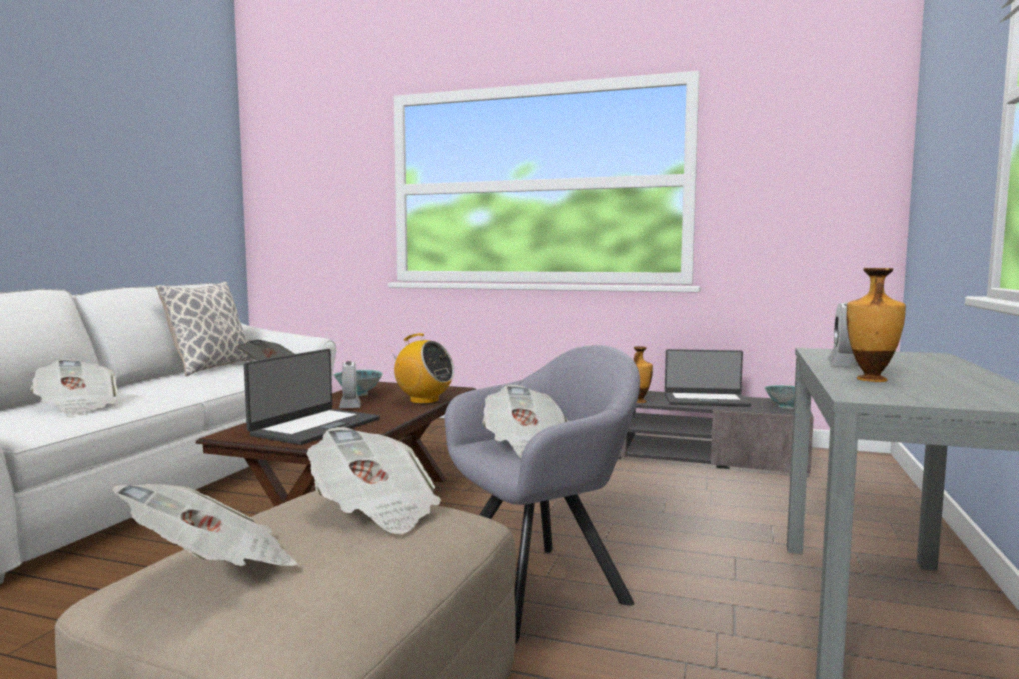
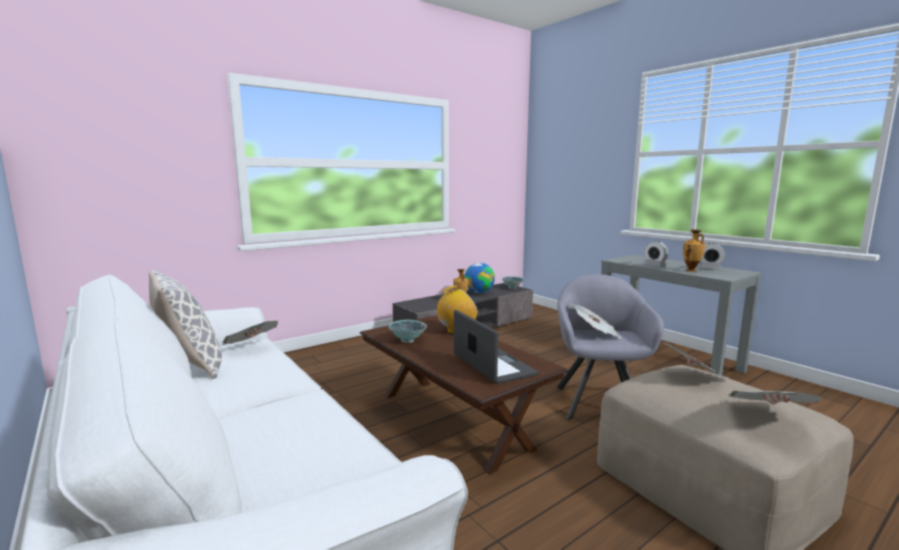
camera: 55 degrees left, 5 degrees up
newspaper [30,359,118,415] -> none
alarm clock [339,361,361,408] -> alarm clock moved to [699,243,725,269]
laptop [665,349,751,407] -> globe [464,263,495,293]

